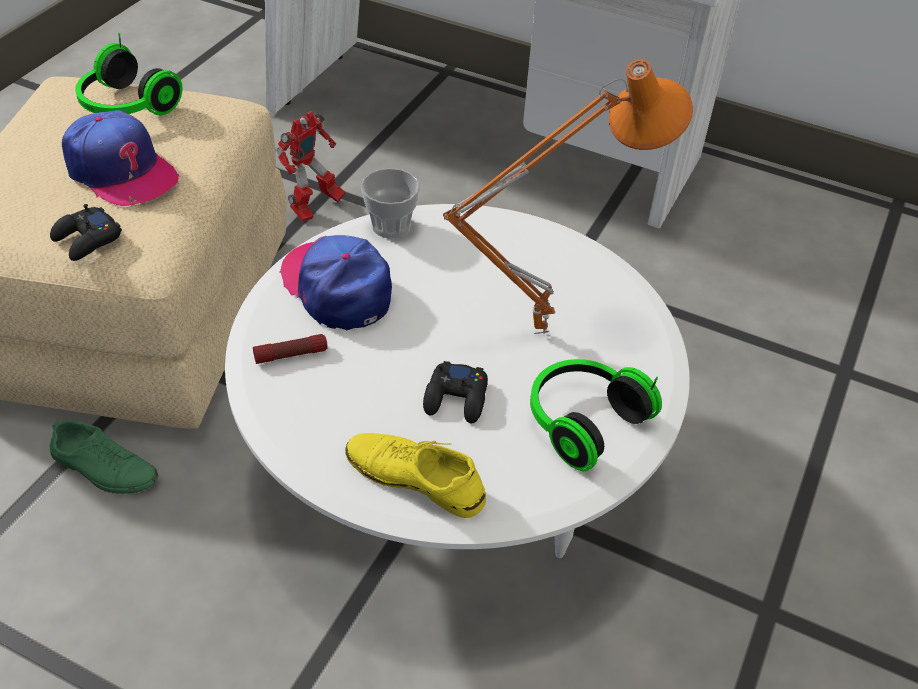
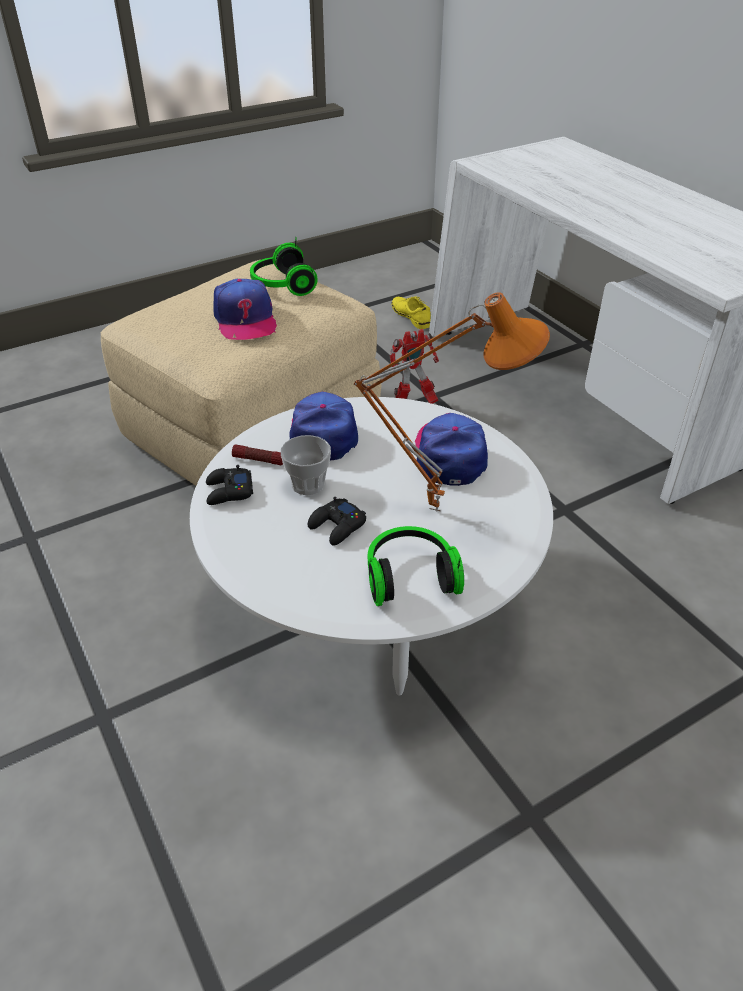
camera: 35 degrees right, 5 degrees down
green shoe [49,420,159,494] -> none
black game controller [50,204,122,261] -> black game controller moved to [206,465,253,505]
yellow shoe [345,433,486,518] -> yellow shoe moved to [391,296,431,329]
cup [361,168,420,238] -> cup moved to [281,435,331,495]
none -> cap [415,413,488,486]

